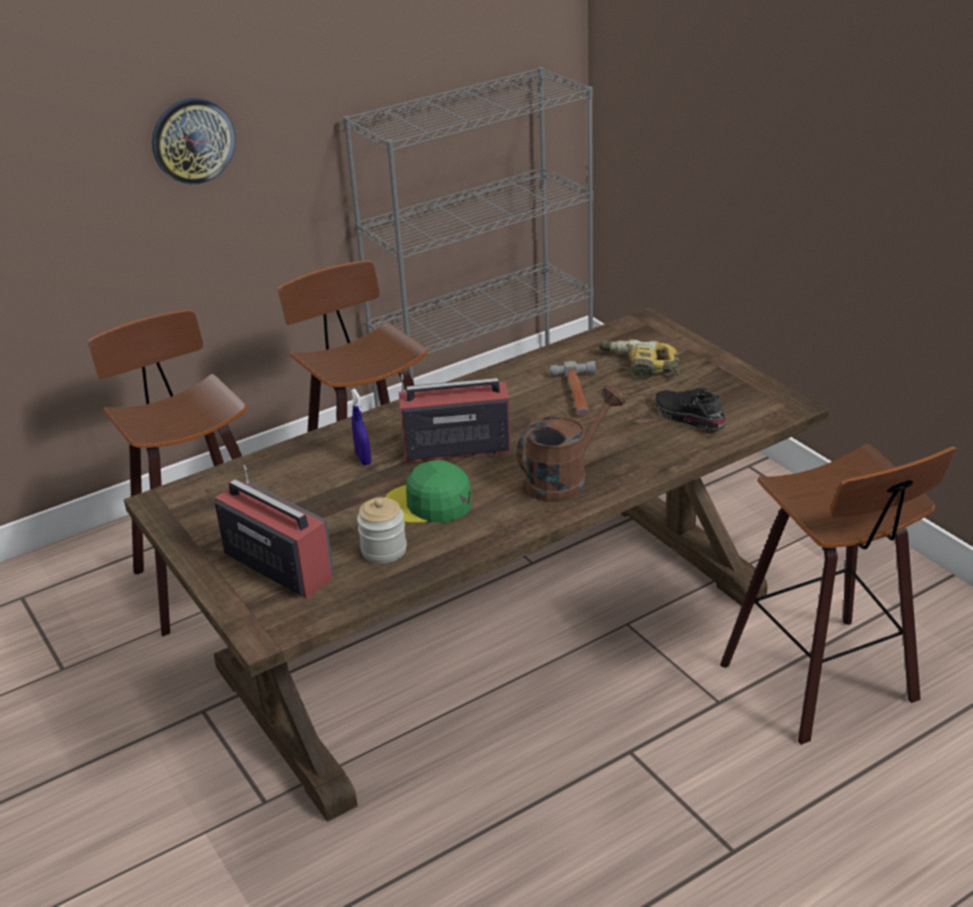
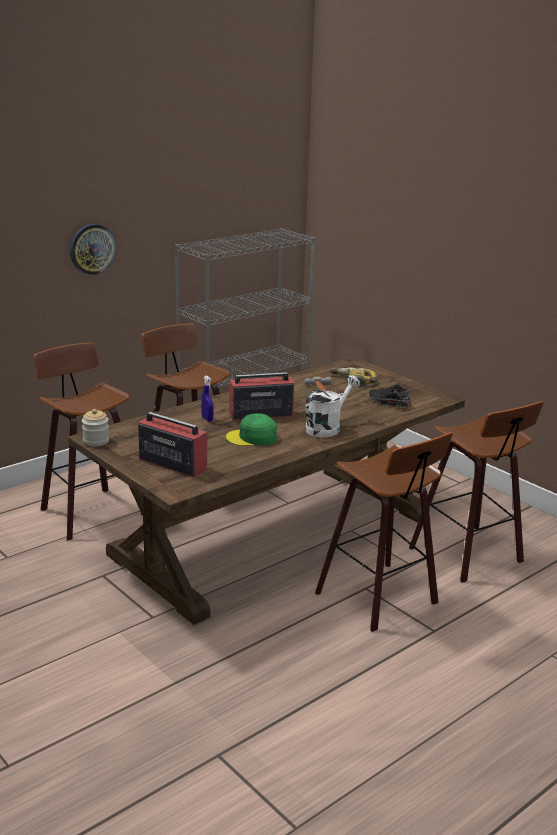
camera: 10 degrees left, 10 degrees down
jar [357,497,407,563] -> jar moved to [82,409,109,447]
brown watering can [517,385,625,502] -> white watering can [305,375,360,437]
none -> stool [315,432,453,632]

